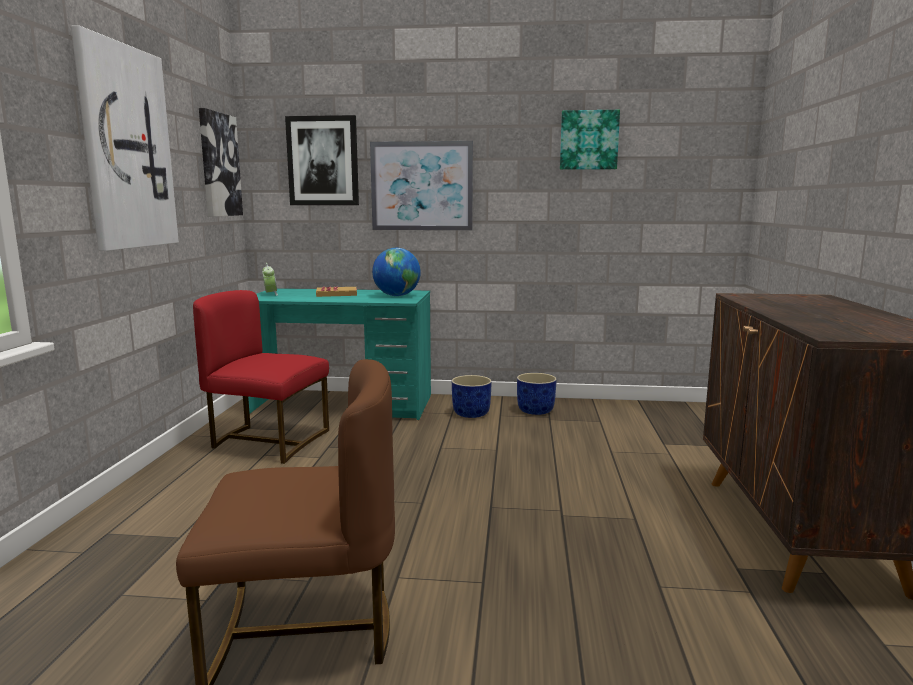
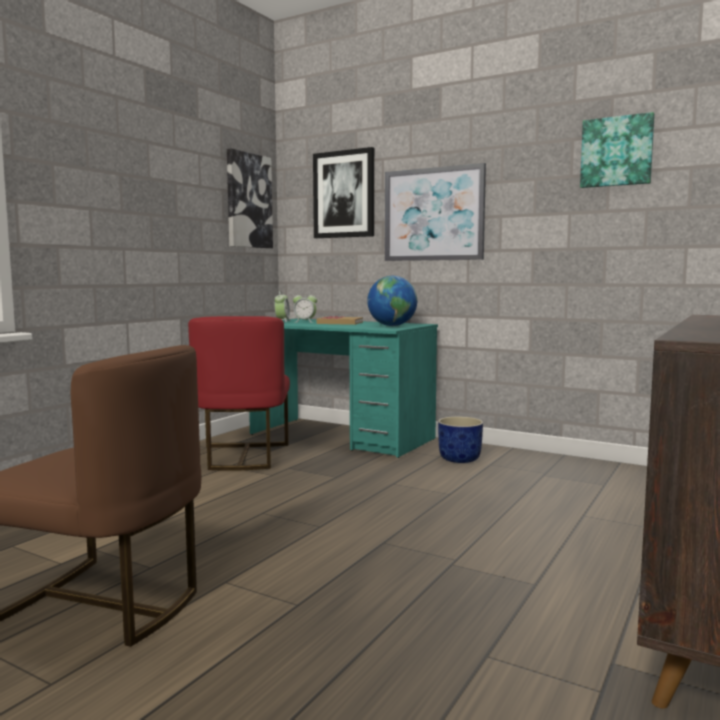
camera: 25 degrees right, 5 degrees down
picture [71,25,179,251] -> none
red chair [193,290,329,464] -> red chair turned 135 degrees counterclockwise [188,316,290,471]
blue planter [517,373,557,415] -> none
none -> alarm clock [293,291,317,323]

